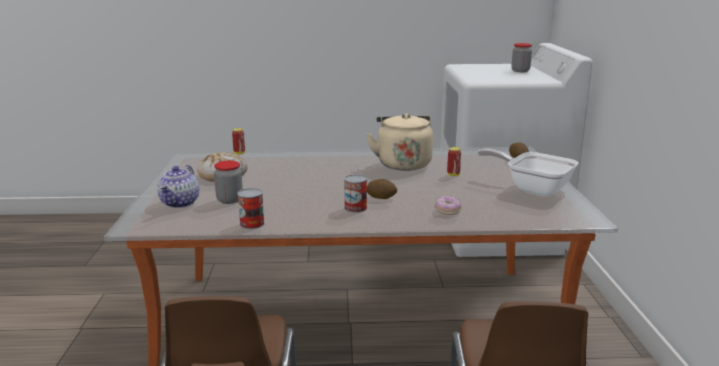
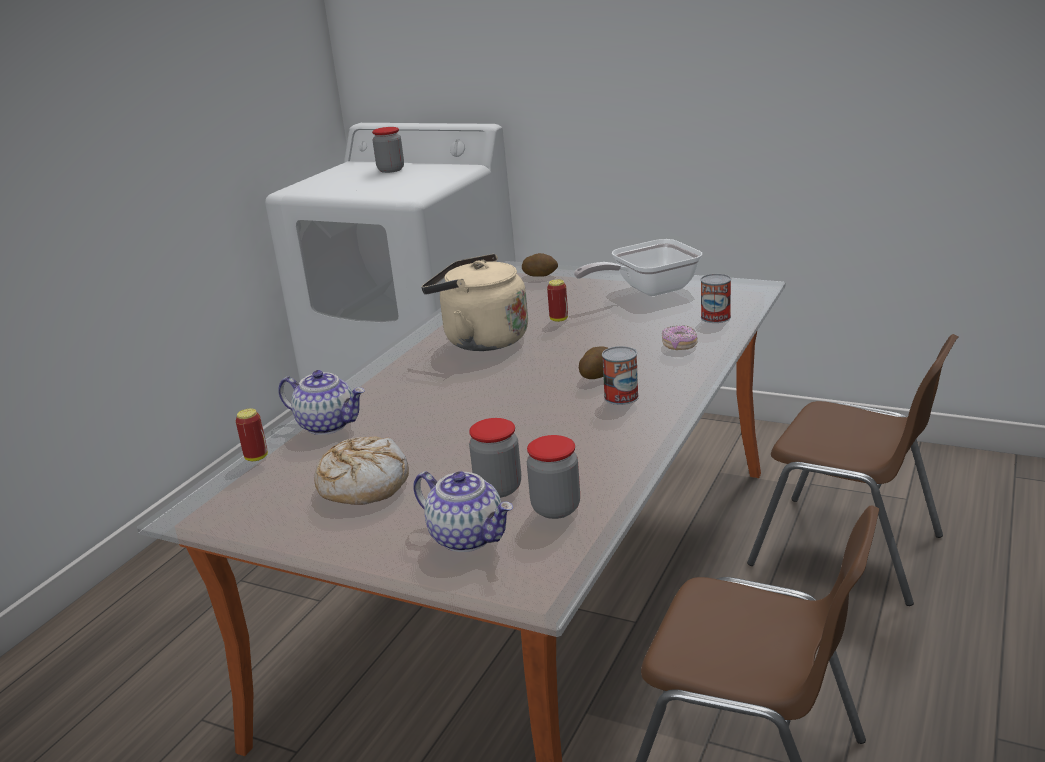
camera: 60 degrees left, 5 degrees up
can [237,188,265,229] -> can moved to [700,274,731,323]
none -> teapot [278,370,365,435]
none -> jar [527,435,580,519]

